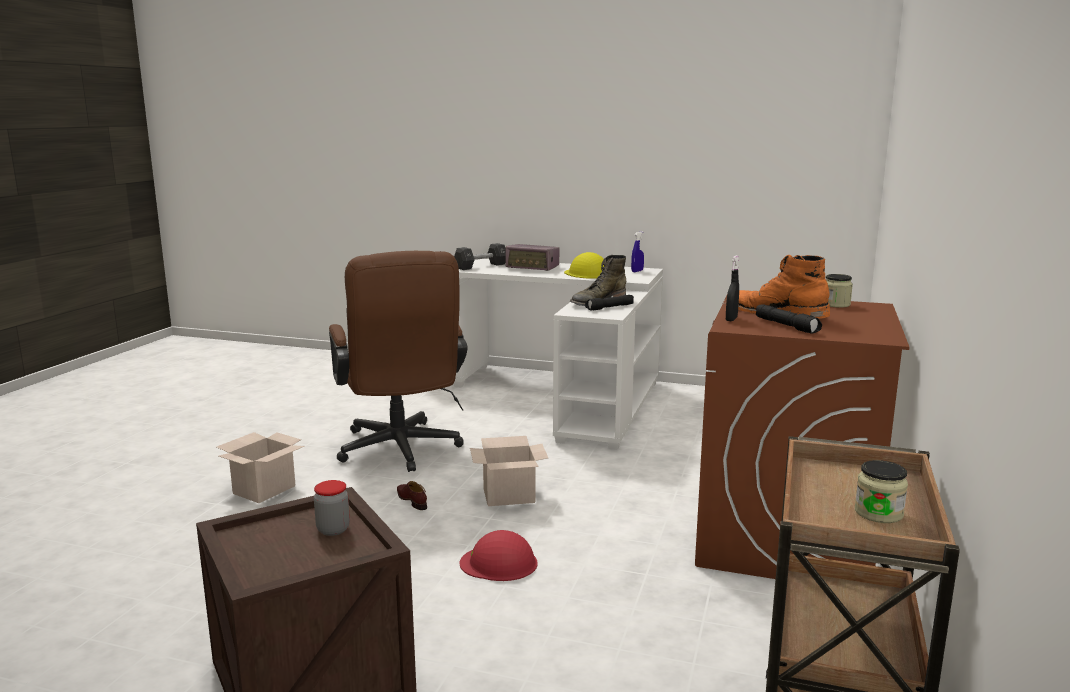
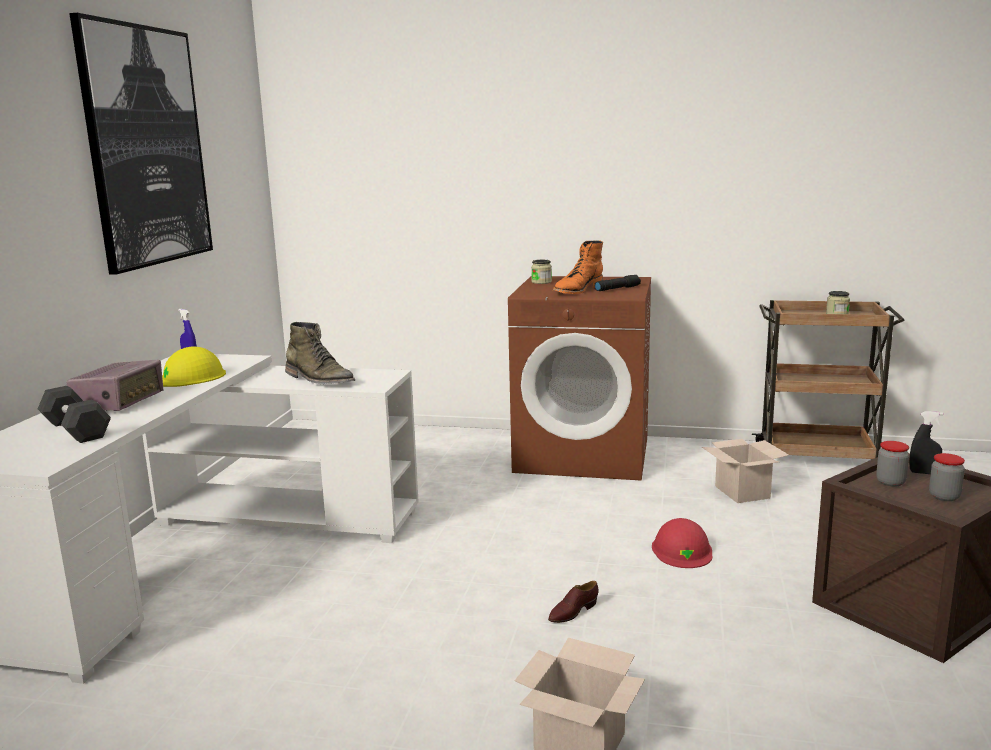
camera: 95 degrees left, 0 degrees up
brown office chair [329,251,467,472] -> none
cardboard box [470,436,548,506] -> cardboard box moved to [702,439,789,503]
black flashlight [585,295,634,310] -> none
black spray bottle [726,256,739,321] -> black spray bottle moved to [910,411,943,474]
none -> picture [69,13,213,275]
none -> jar [929,453,965,501]

